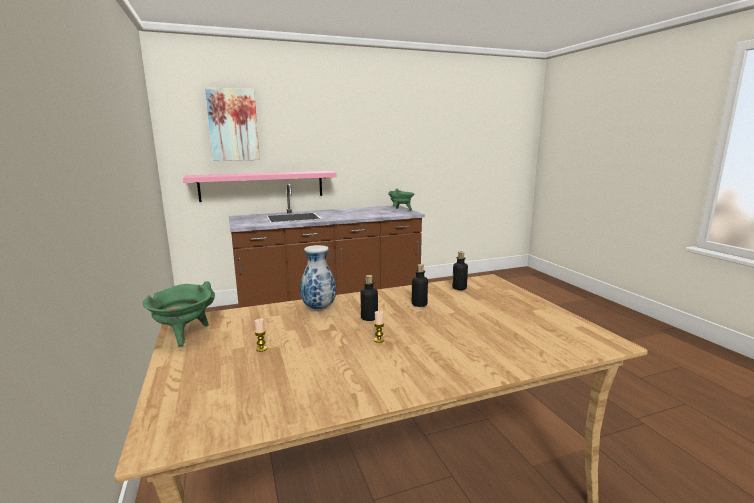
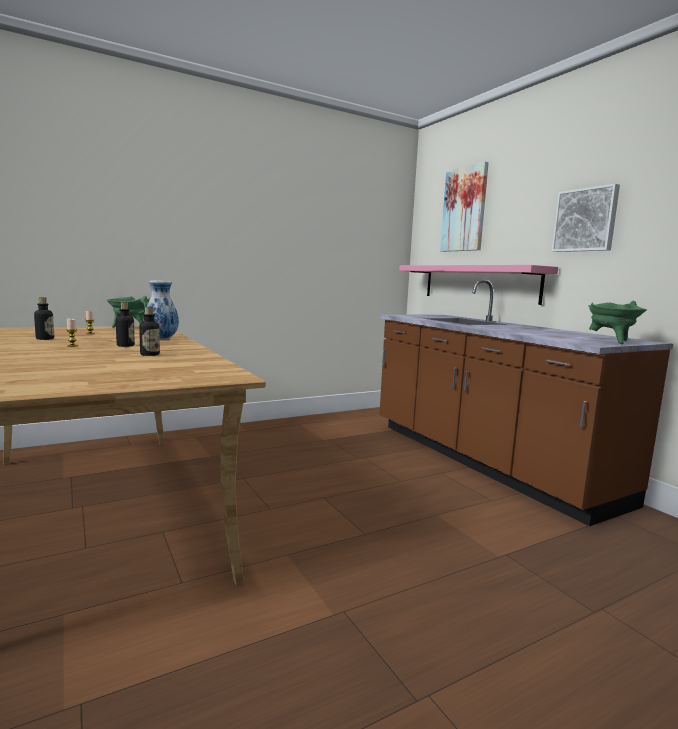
camera: 80 degrees right, 5 degrees down
bottle [452,252,468,290] -> bottle moved to [34,297,54,340]
none -> picture [552,184,620,252]

